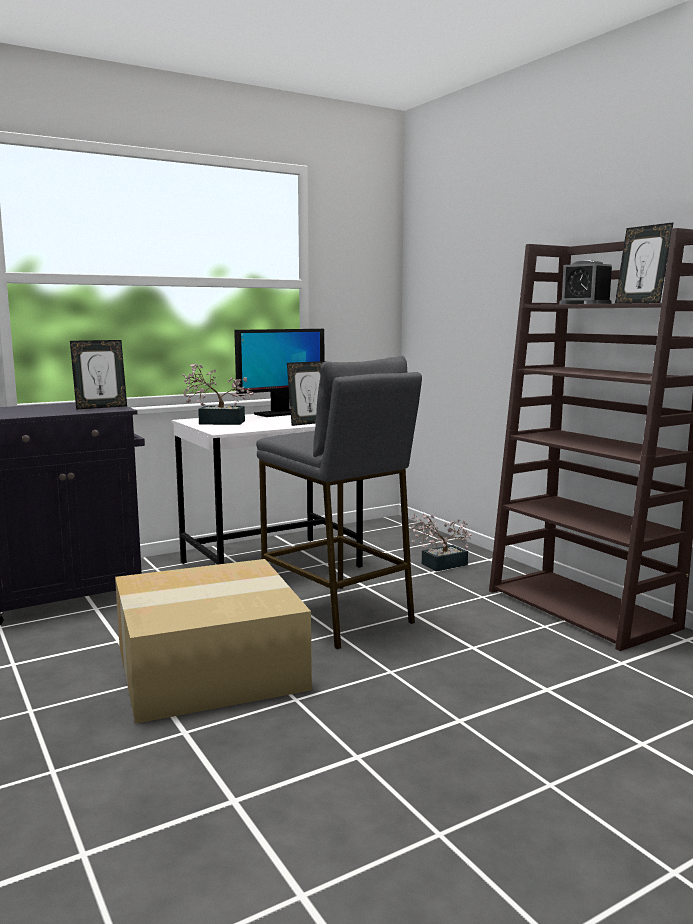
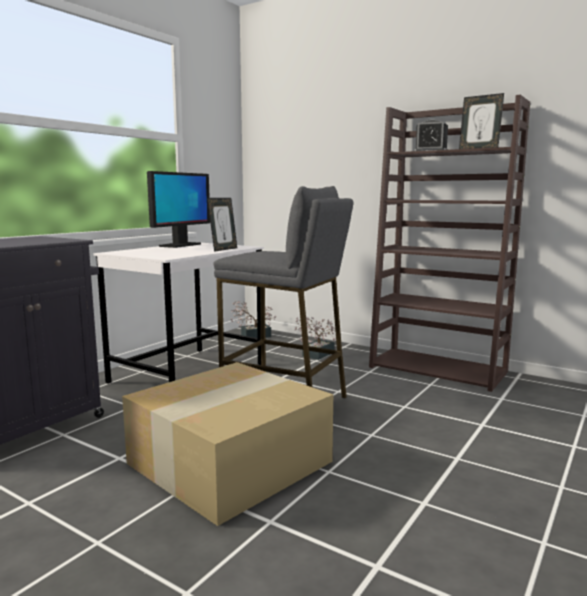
camera: 25 degrees left, 0 degrees up
picture frame [70,340,127,410] -> none
potted plant [183,363,254,425] -> potted plant moved to [231,301,276,338]

